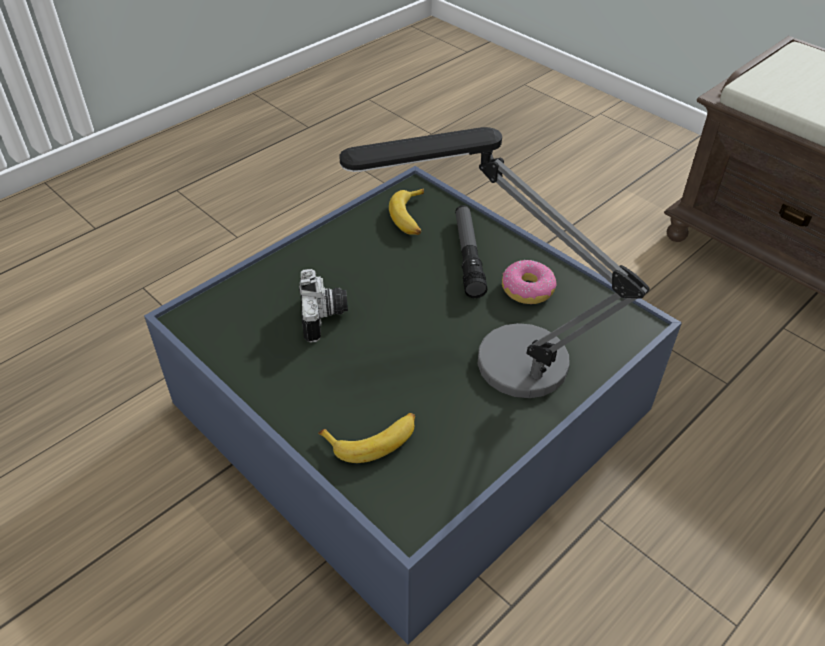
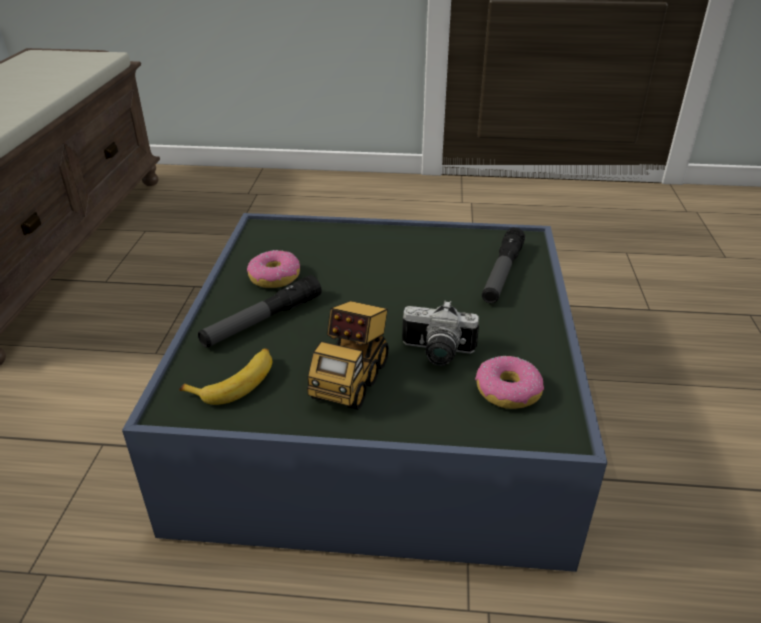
camera: 130 degrees left, 10 degrees down
camera [299,269,348,343] -> camera turned 120 degrees counterclockwise [402,300,479,366]
banana [318,413,415,463] -> flashlight [482,228,525,304]
table lamp [339,127,650,398] -> none
none -> toy truck [307,301,389,410]
none -> donut [475,356,544,409]

